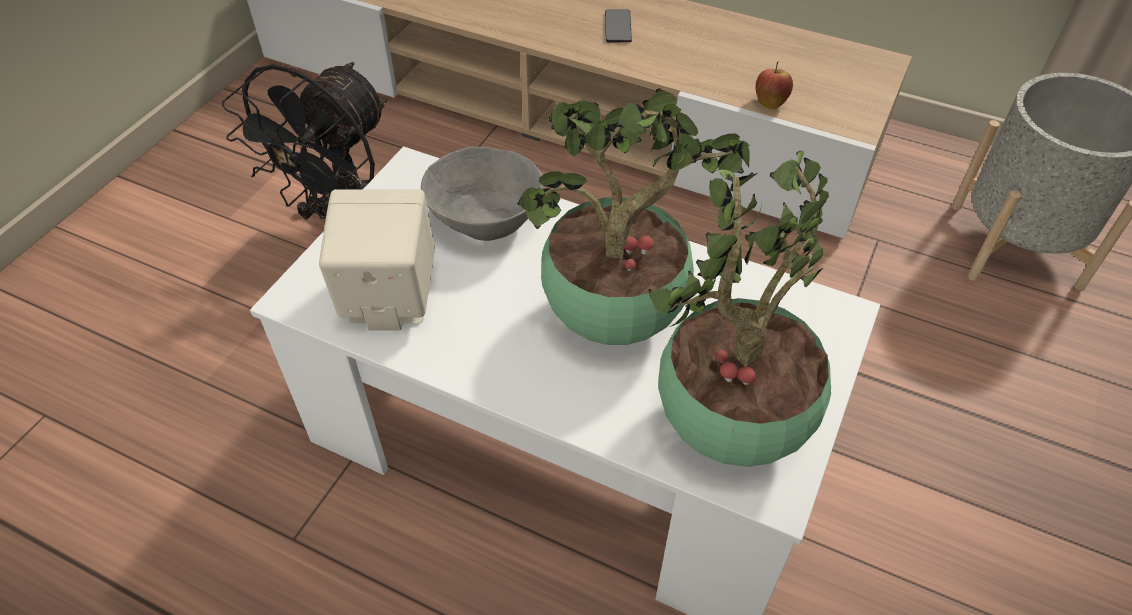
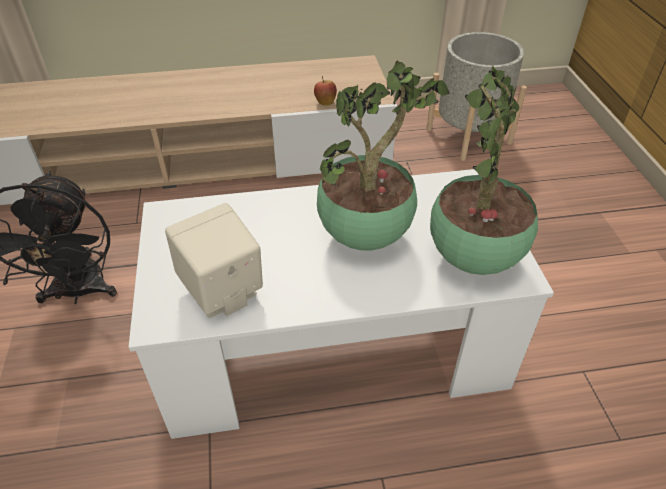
camera: 35 degrees left, 5 degrees down
grey bowl [421,147,543,241] -> none
phone [605,9,632,43] -> none

